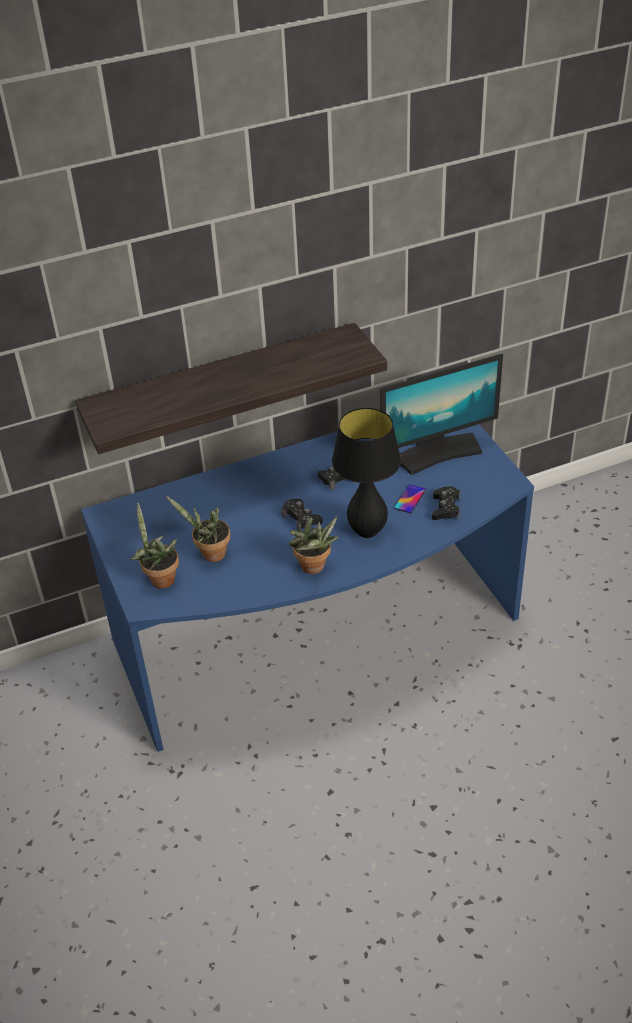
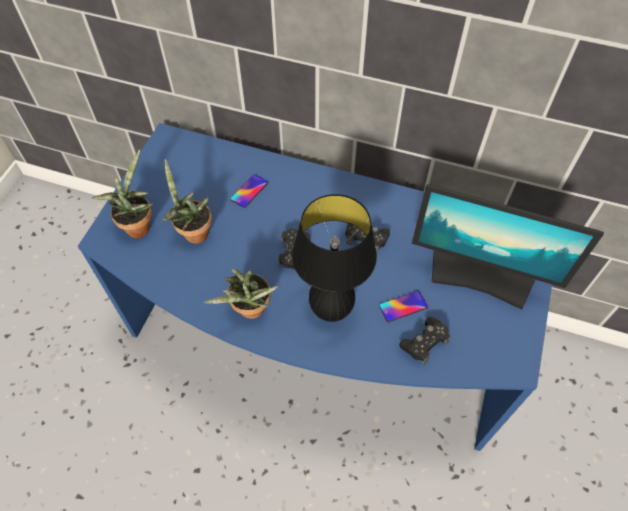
camera: 40 degrees right, 15 degrees up
shelf [75,323,387,454] -> none
none -> phone [230,174,268,208]

